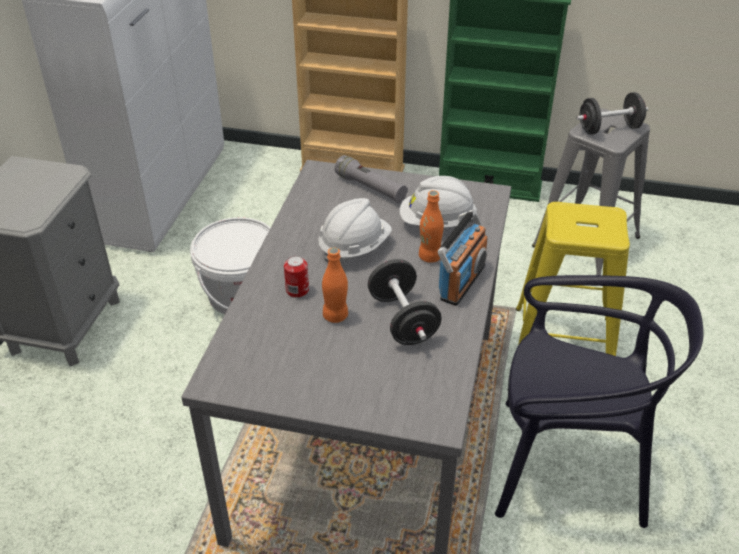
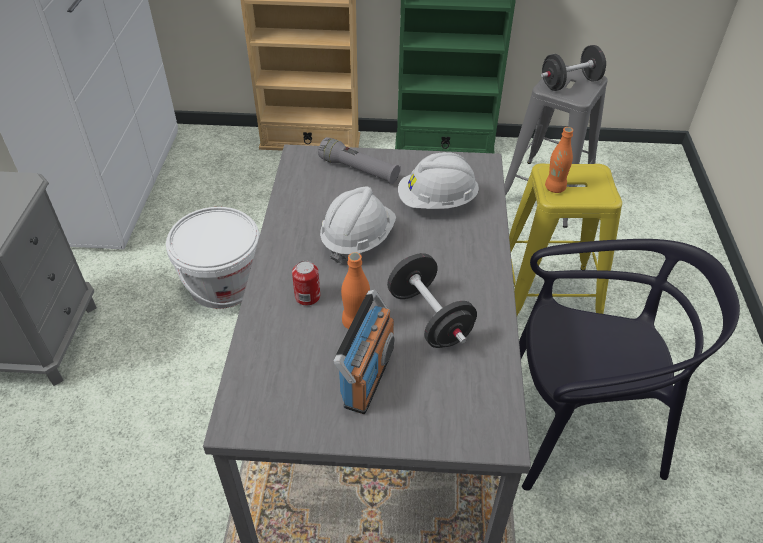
camera: 10 degrees left, 5 degrees up
orange bottle [419,190,444,263] -> orange bottle moved to [545,127,573,193]
radio [438,209,488,306] -> radio moved to [334,290,394,414]

